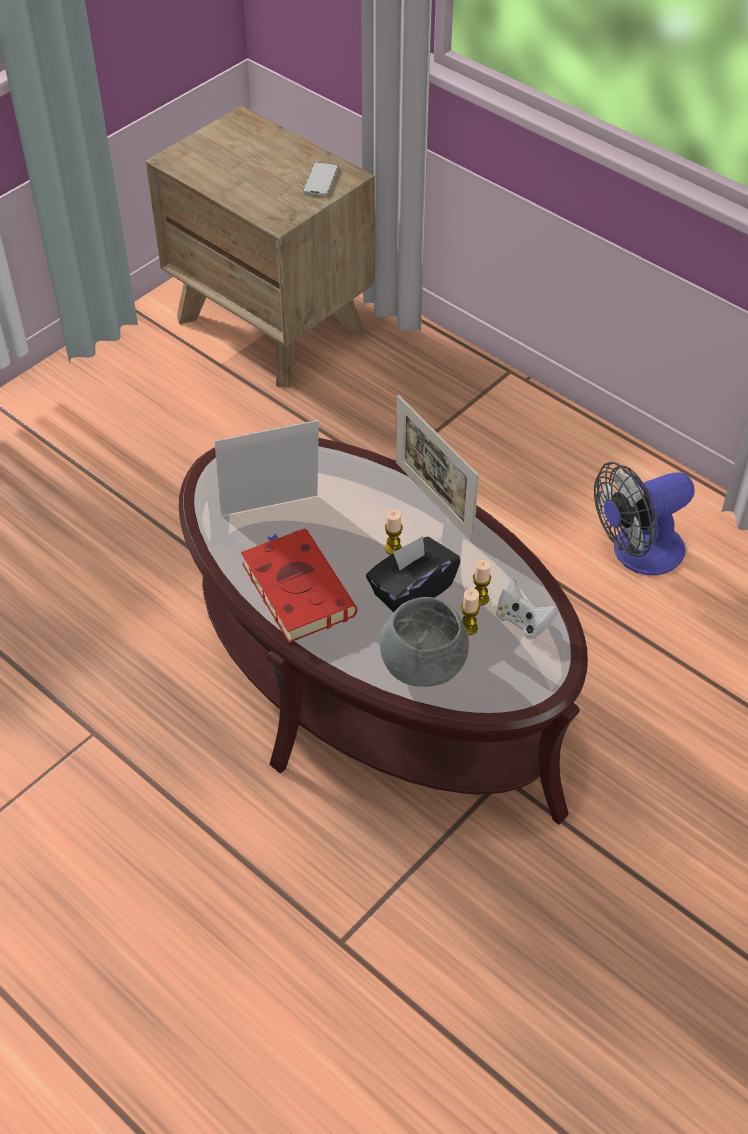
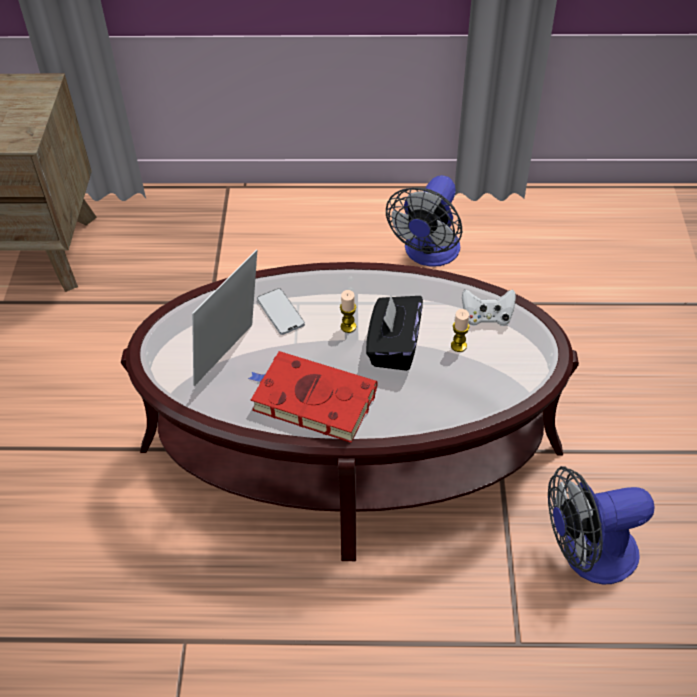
camera: 40 degrees left, 0 degrees up
phone [303,162,338,196] -> phone moved to [257,288,305,335]
grey bowl [380,597,469,687] -> none
picture frame [396,395,479,542] -> none
candle [473,560,491,606] -> none
none -> fan [548,466,655,585]

